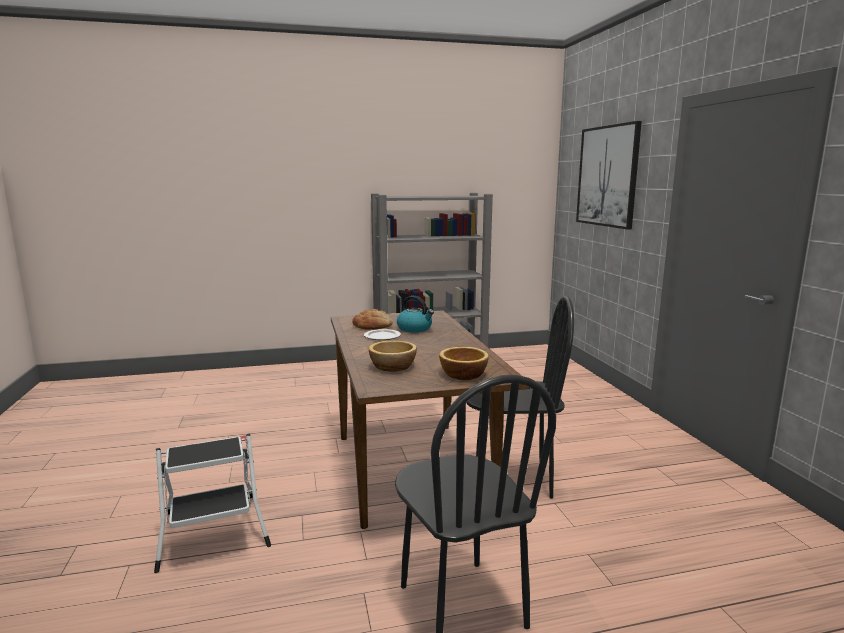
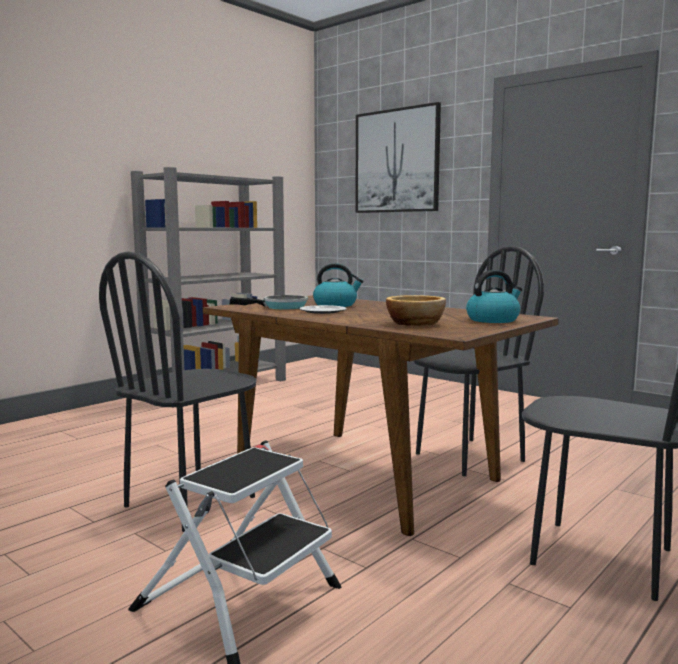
camera: 35 degrees left, 5 degrees down
bread [352,309,393,330] -> frying pan [229,295,308,309]
bowl [439,347,489,380] -> kettle [466,270,523,323]
none -> black chair [99,251,257,532]

